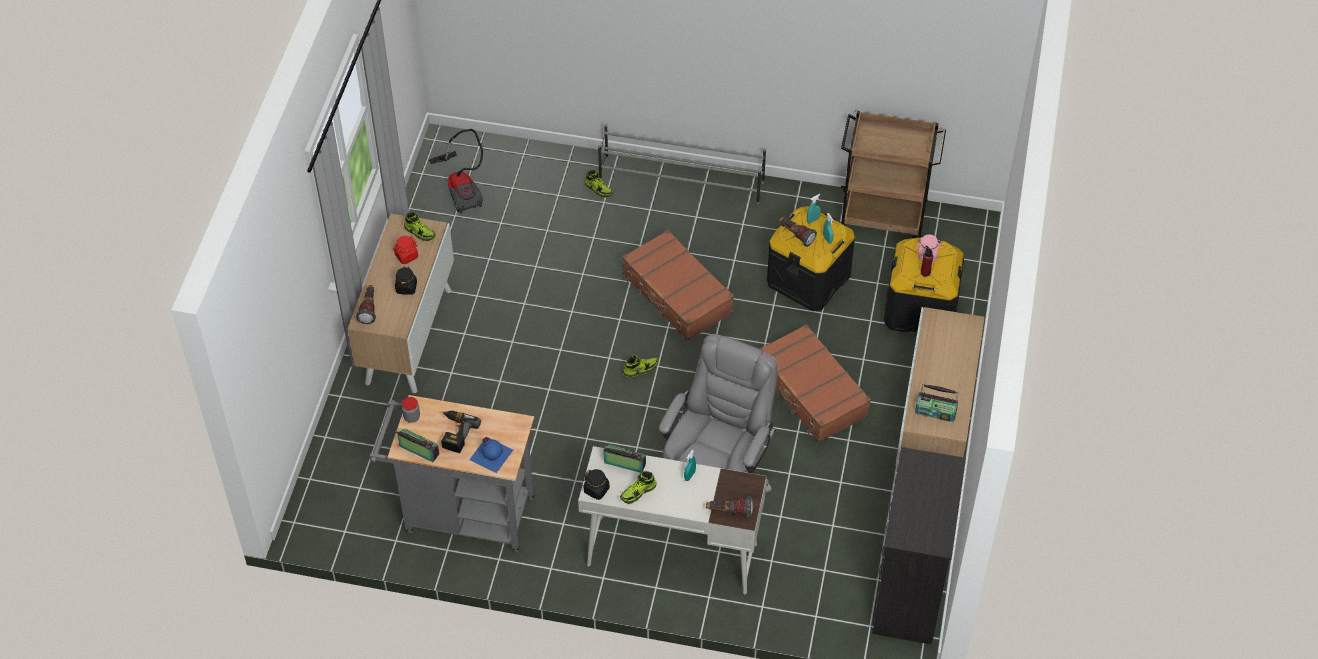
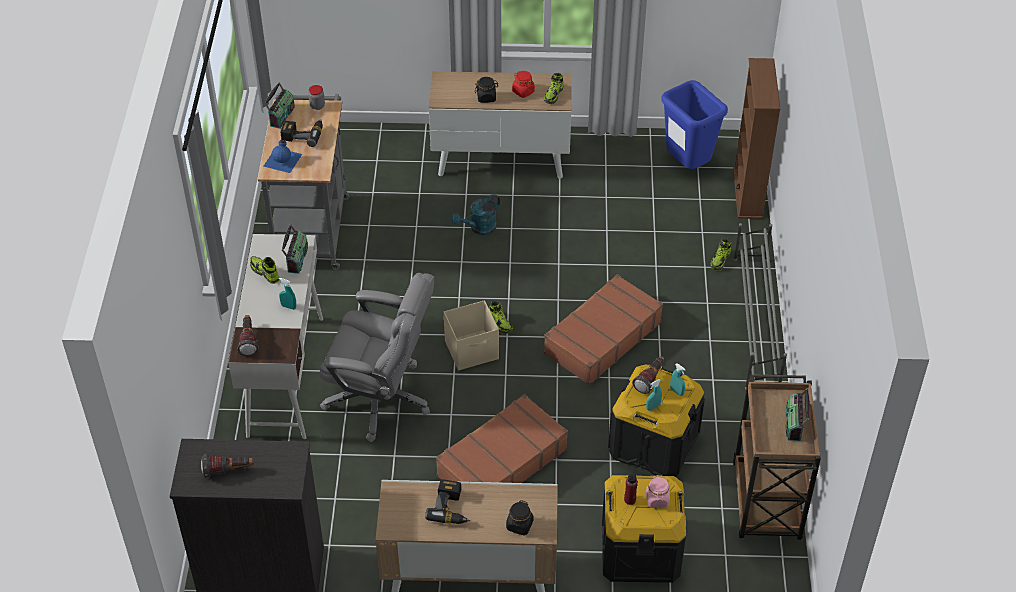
camera: 80 degrees right, 5 degrees down
flashlight [356,285,376,324] -> flashlight moved to [201,454,254,478]
vacuum cleaner [429,129,483,214] -> blue trash can [661,80,728,169]
black jar [584,469,610,500] -> black jar moved to [506,500,533,535]
radio [915,384,958,422] -> radio moved to [785,388,810,441]
none -> power drill [425,479,470,524]
none -> beige storage box [444,300,499,370]
none -> turquoise watering can [451,194,500,235]
none -> brown bookcase [733,58,781,219]

